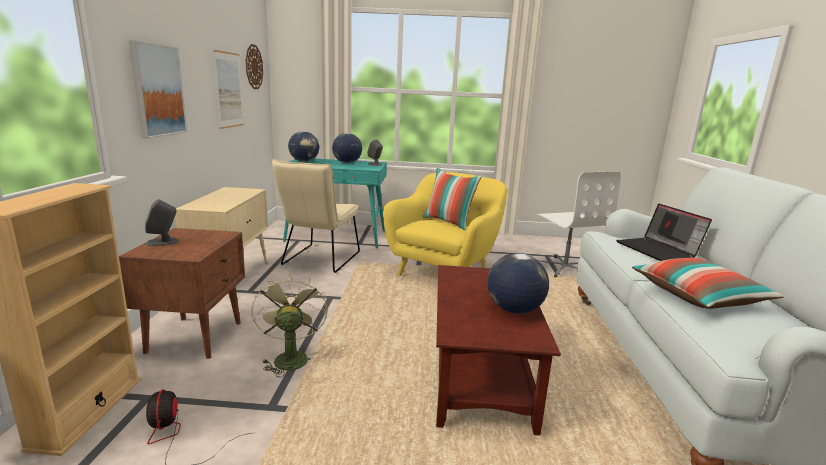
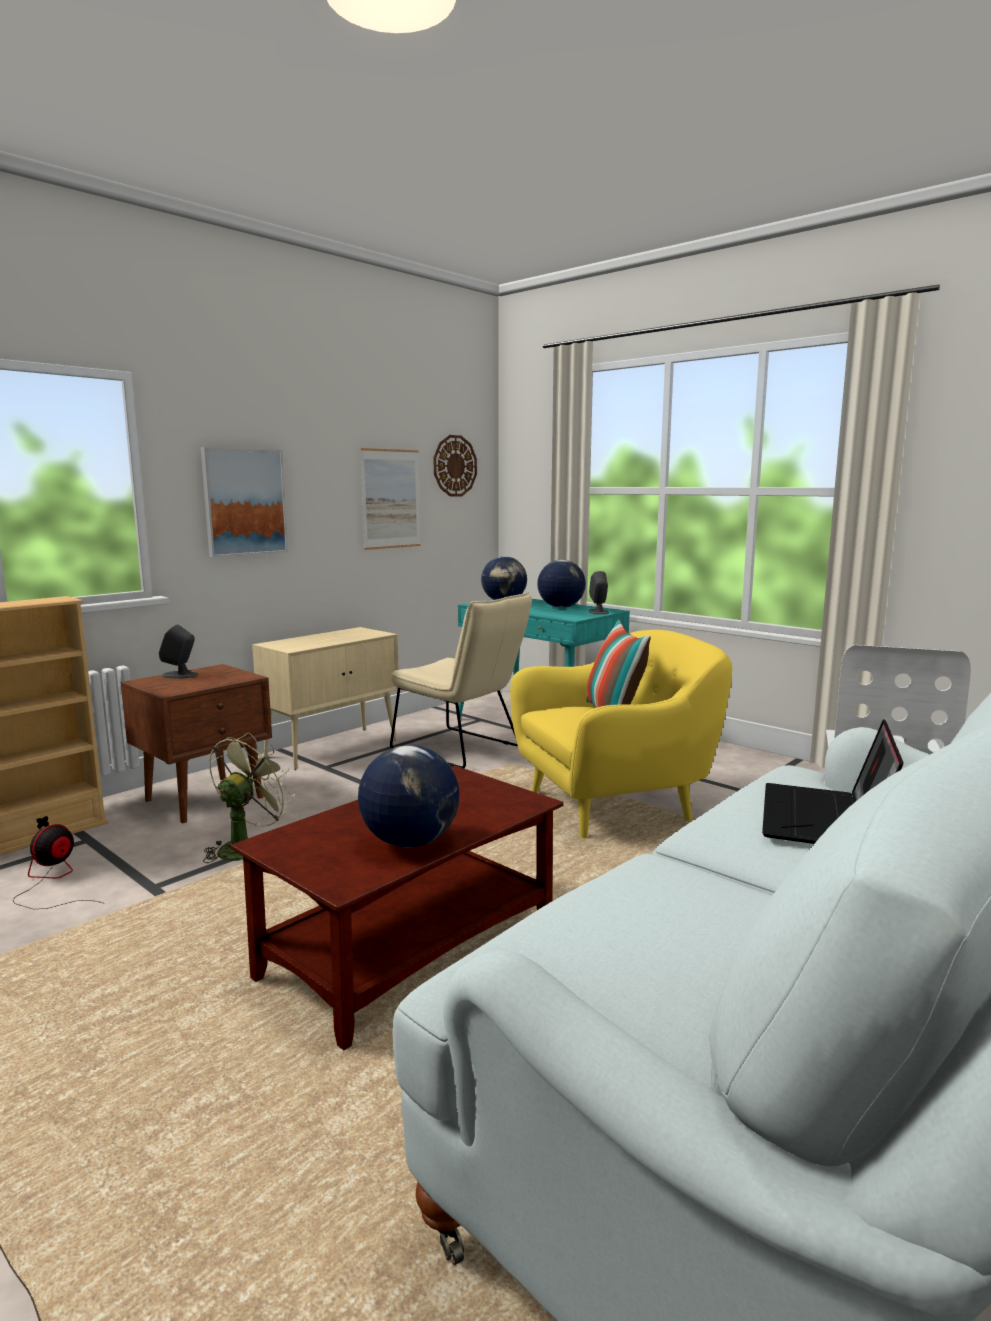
camera: 40 degrees right, 5 degrees down
beige chair [272,159,360,273] -> beige chair turned 105 degrees counterclockwise [390,592,532,768]
pillow [632,258,784,309] -> none

